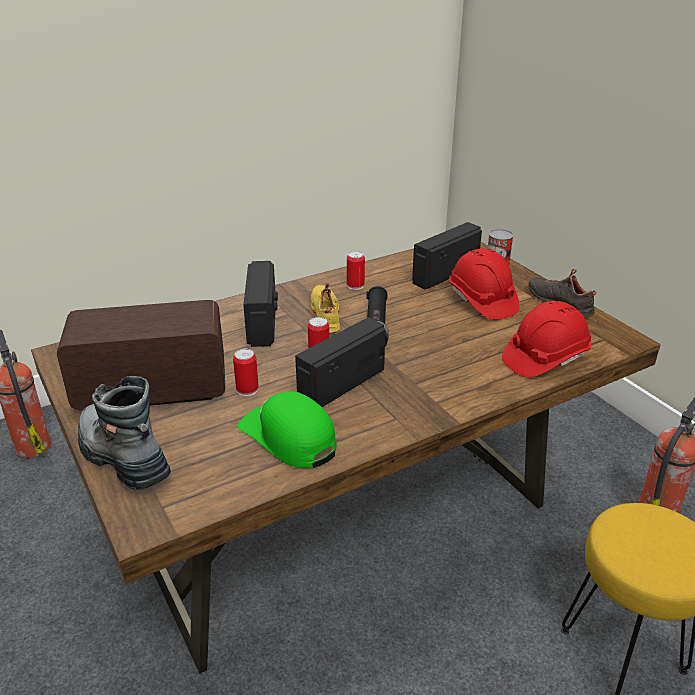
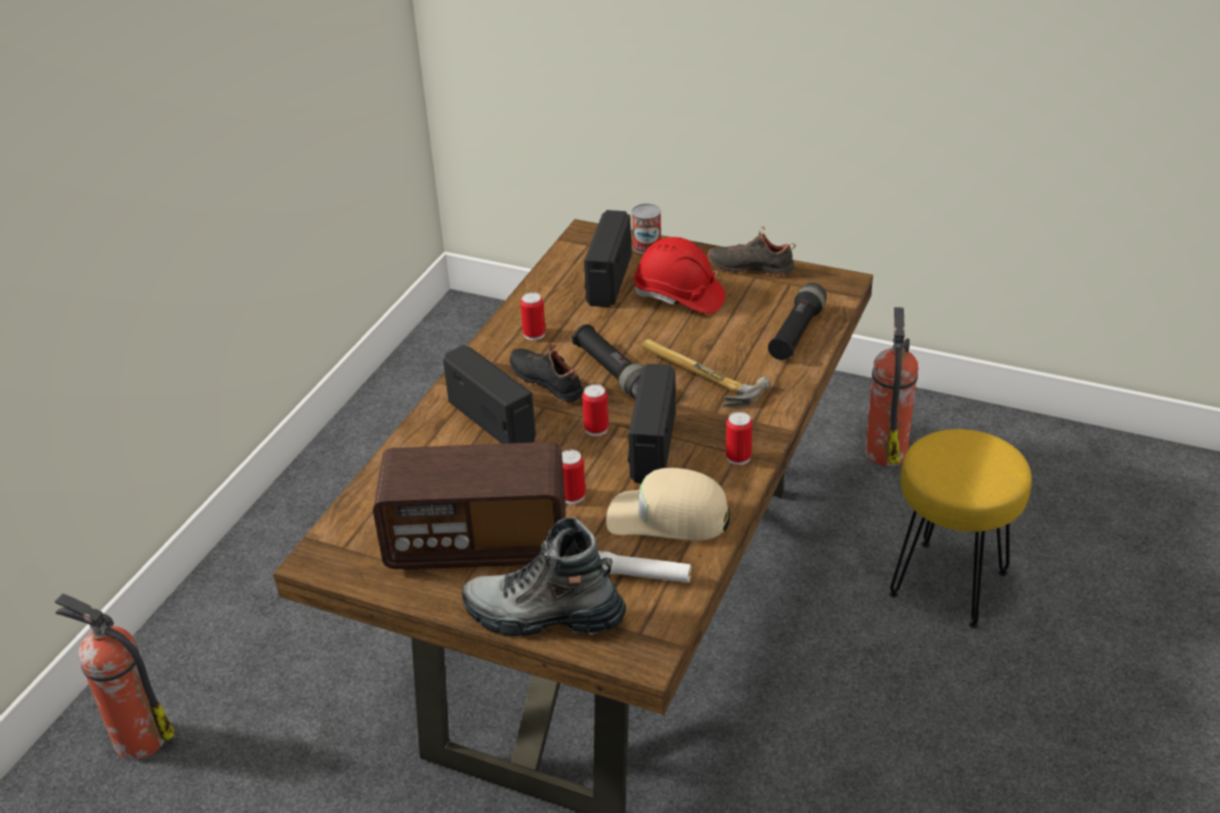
camera: 35 degrees left, 5 degrees up
radio [57,300,225,410] -> radio turned 135 degrees counterclockwise [373,442,565,570]
green cap [238,391,337,468] -> beige cap [606,468,730,541]
yellow shoe [311,282,340,334] -> black shoe [509,343,584,404]
red hard hat [502,301,592,377] -> black flashlight [768,283,827,360]
none -> white flashlight [598,551,691,583]
none -> hammer [642,339,771,408]
none -> can [726,412,752,465]

